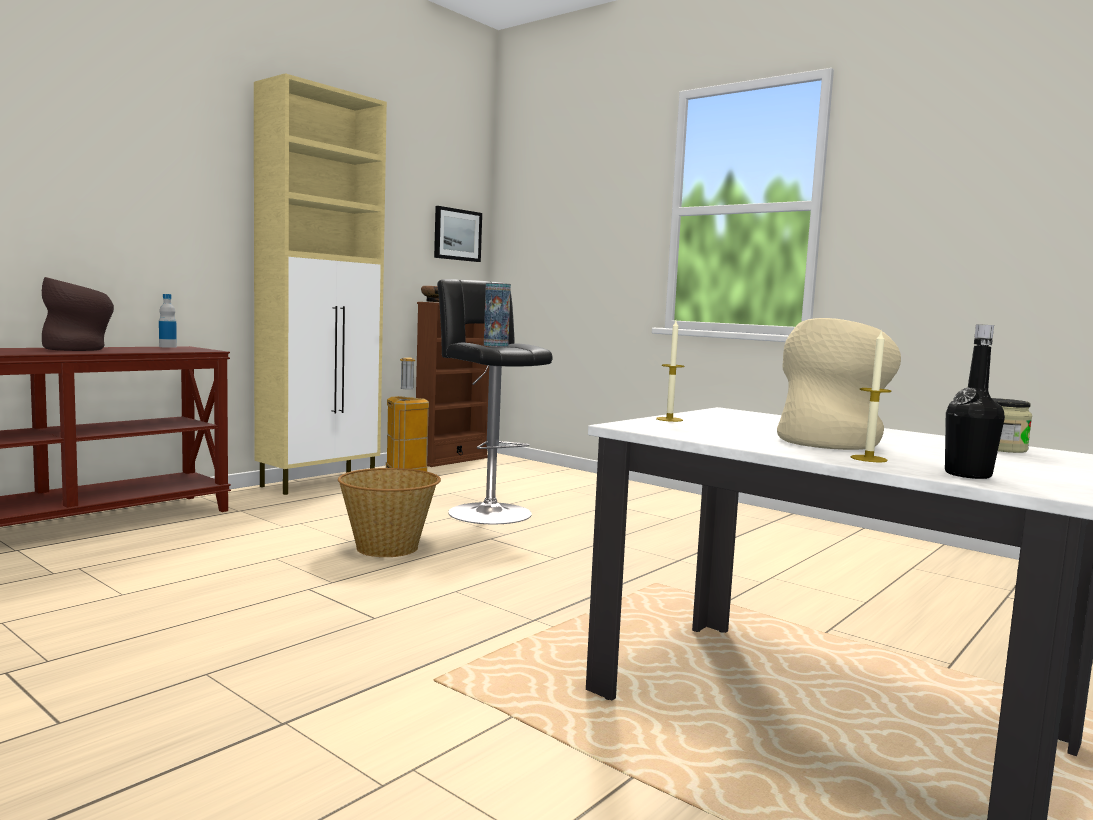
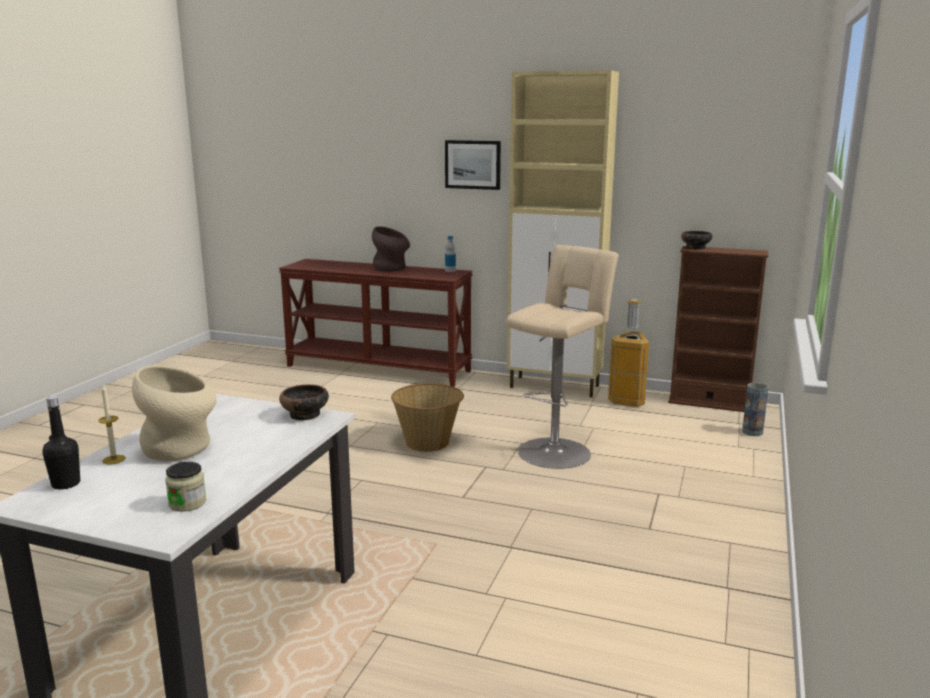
camera: 70 degrees right, 10 degrees up
picture [434,206,482,262] -> picture moved to [445,140,501,190]
black stool [437,279,553,524] -> beige stool [506,245,619,469]
vase [484,283,511,347] -> vase moved to [742,383,769,436]
candle [656,320,685,422] -> none
none -> bowl [279,384,329,420]

